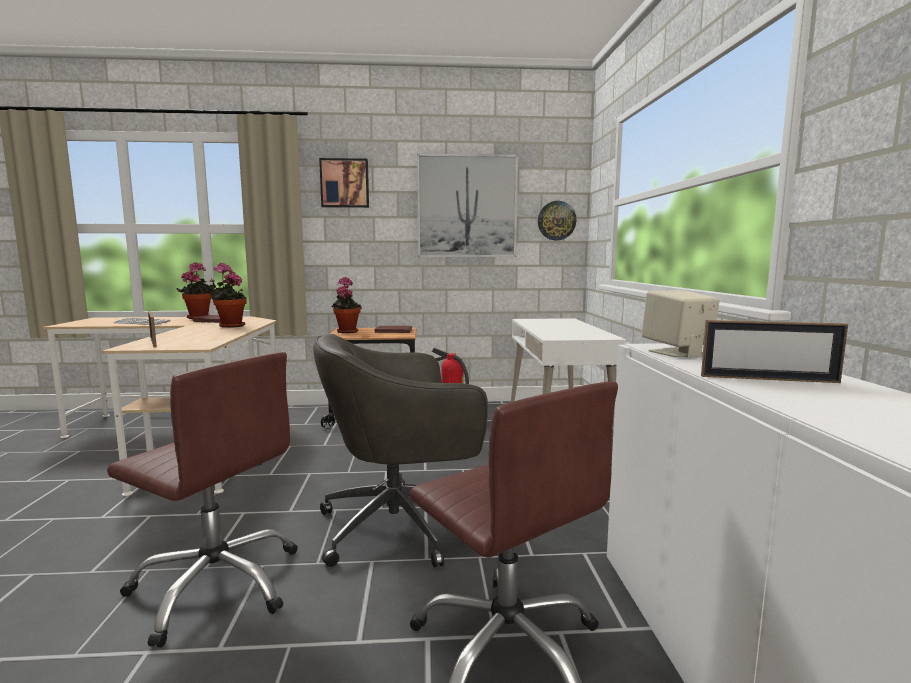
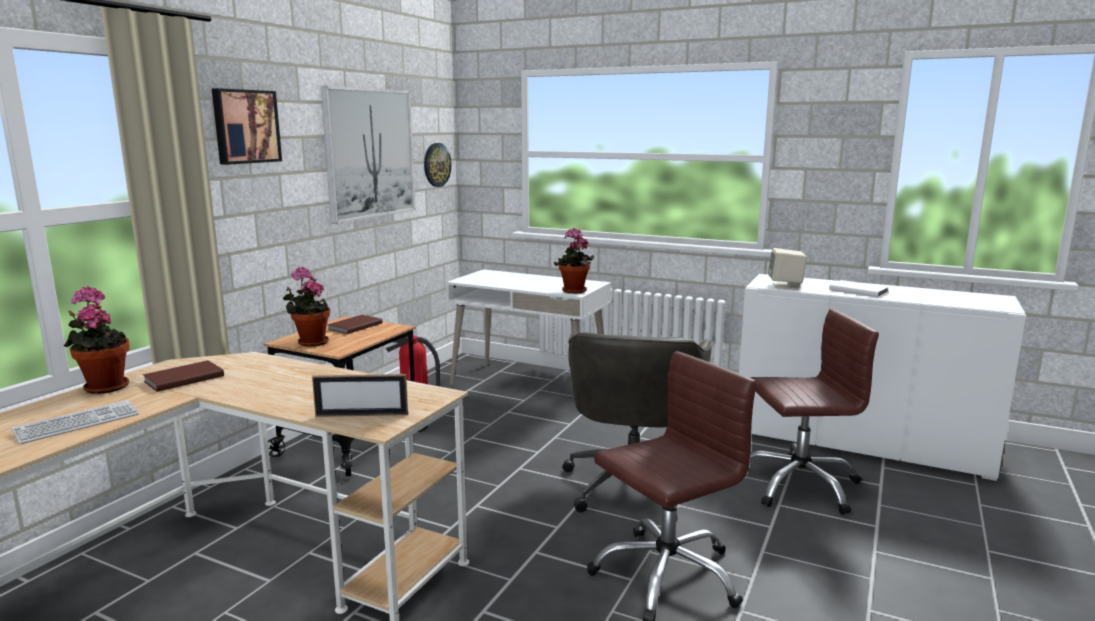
camera: 60 degrees left, 5 degrees up
potted plant [207,263,246,328] -> potted plant moved to [554,228,594,293]
picture frame [701,320,848,383] -> white book [829,280,888,297]

